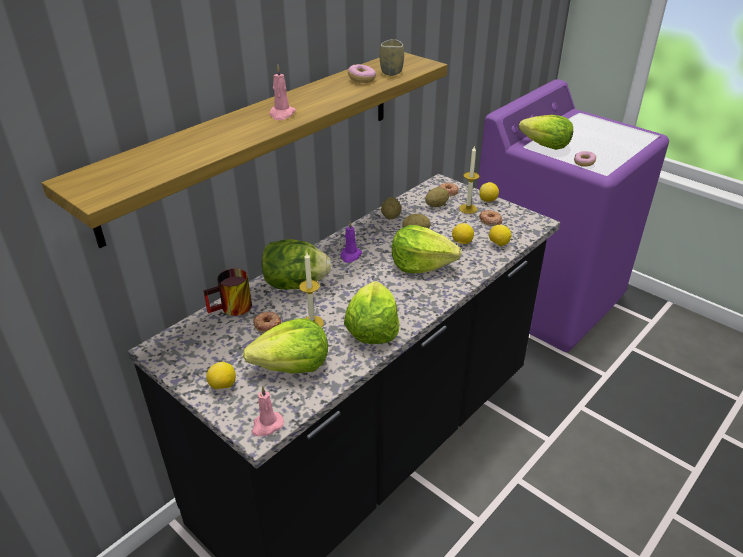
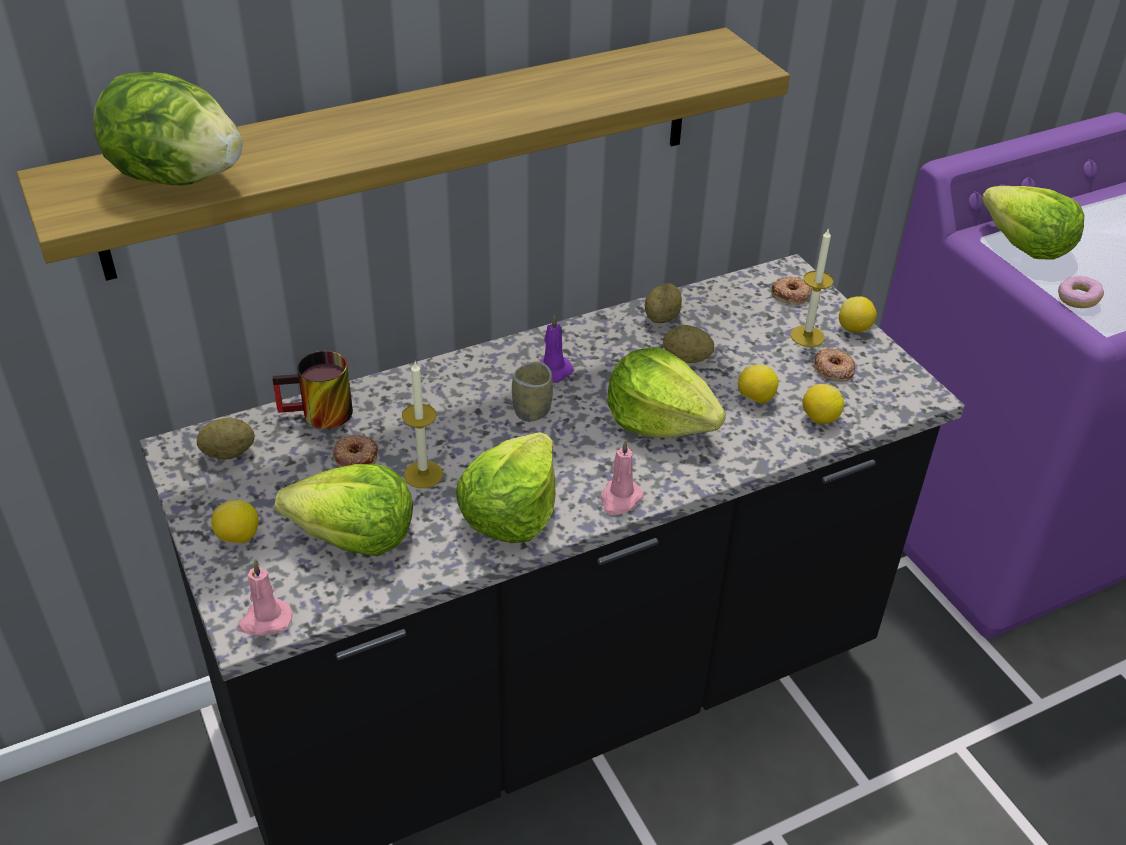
camera: 20 degrees right, 5 degrees up
lettuce [262,239,332,290] -> lettuce moved to [93,72,243,186]
pink candle [269,65,296,120] -> pink candle moved to [600,440,644,515]
donut [348,64,376,83] -> none
cup [380,39,404,76] -> cup moved to [512,362,553,422]
potato [425,187,449,207] -> potato moved to [197,418,255,459]

